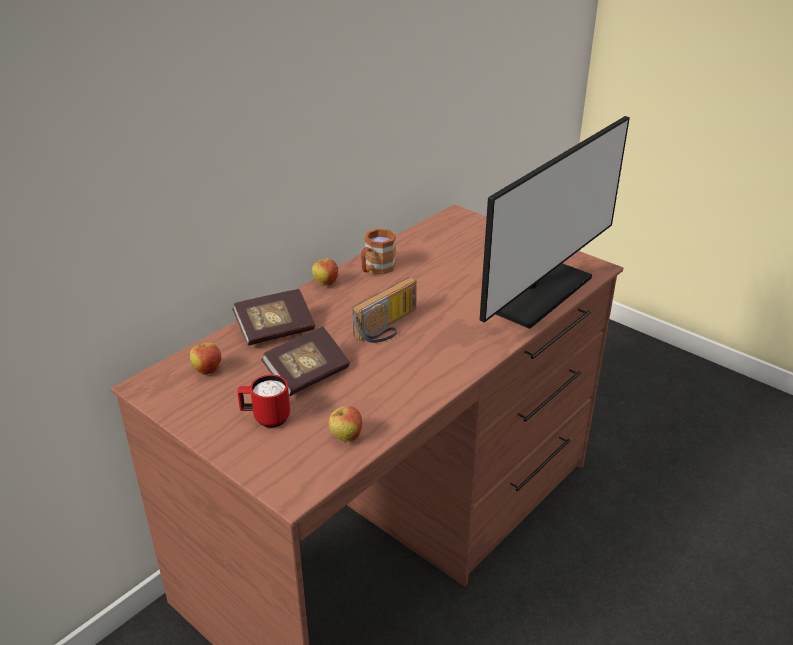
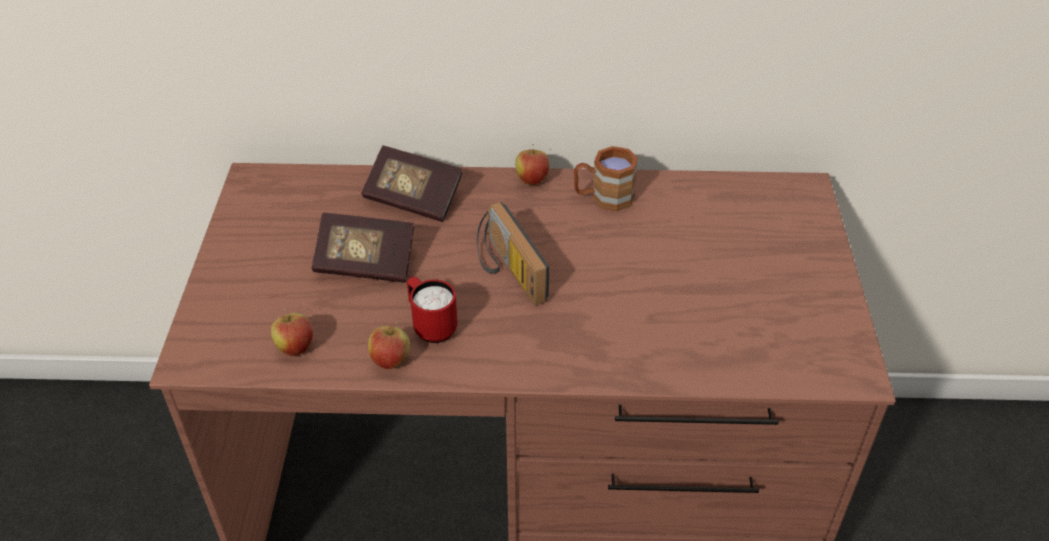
camera: 50 degrees right, 10 degrees up
apple [190,339,221,375] -> apple moved to [368,321,410,369]
red mug [237,375,290,428] -> red mug moved to [407,276,458,343]
radio [353,277,417,343] -> radio turned 60 degrees clockwise [477,202,549,305]
monitor [479,116,630,329] -> none

